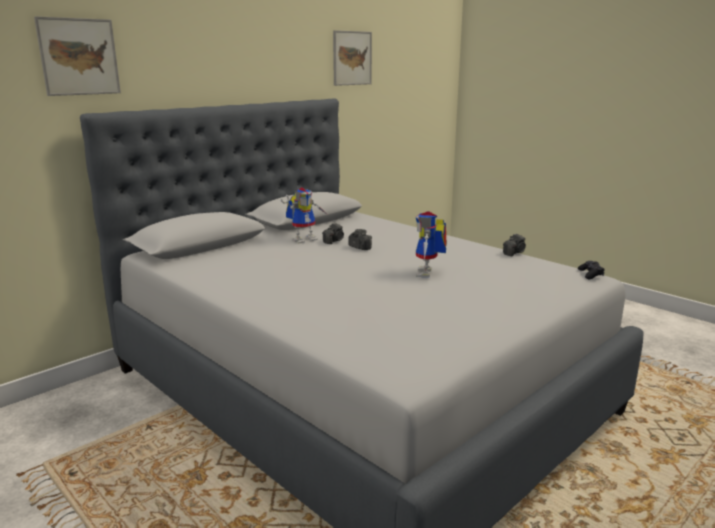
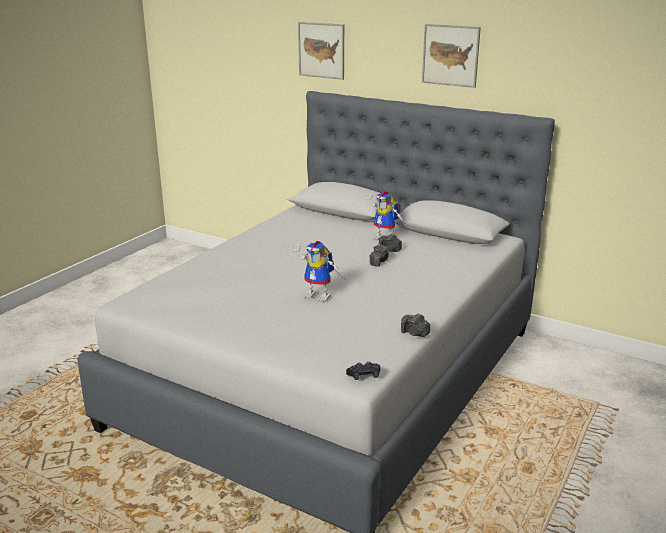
camera: 75 degrees right, 5 degrees up
picture [333,30,372,86] -> picture moved to [422,24,481,88]
toy robot [416,211,447,278] -> toy robot turned 150 degrees counterclockwise [291,241,347,302]

